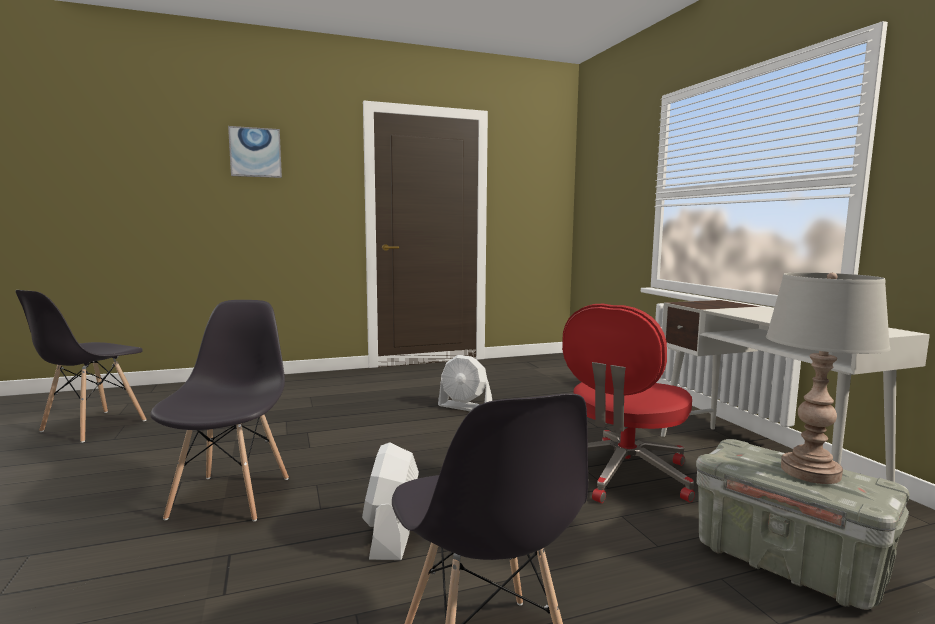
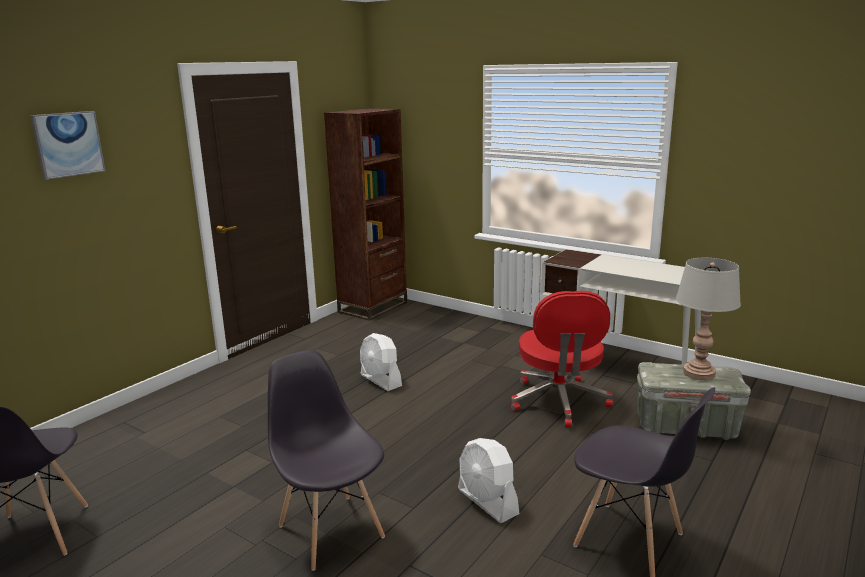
camera: 35 degrees left, 10 degrees up
white fan [438,355,492,411] -> white fan turned 60 degrees clockwise [360,333,402,391]
none -> brown bookcase [324,108,407,321]

